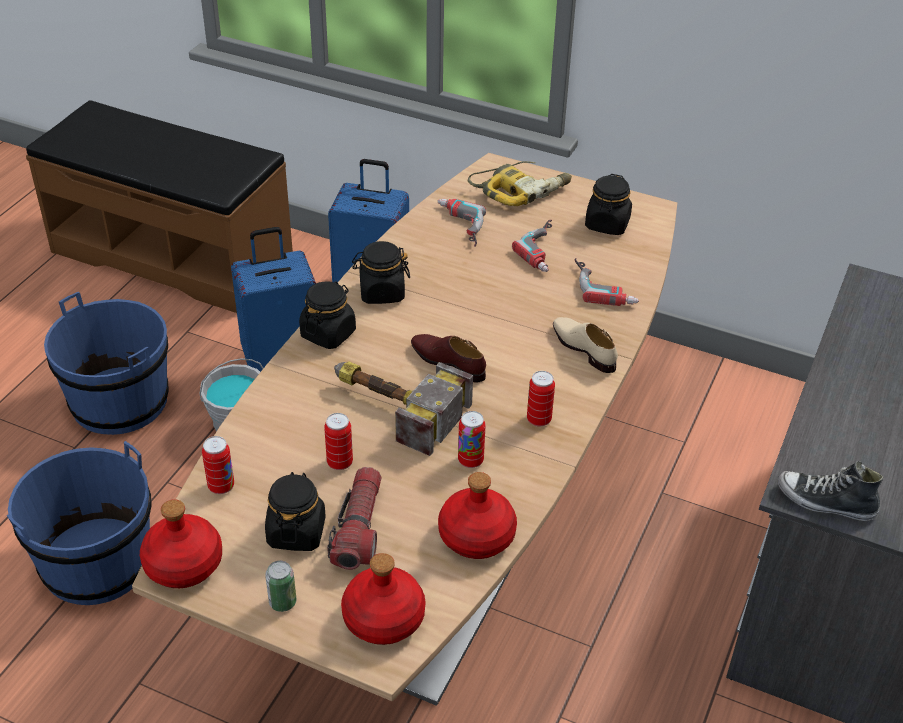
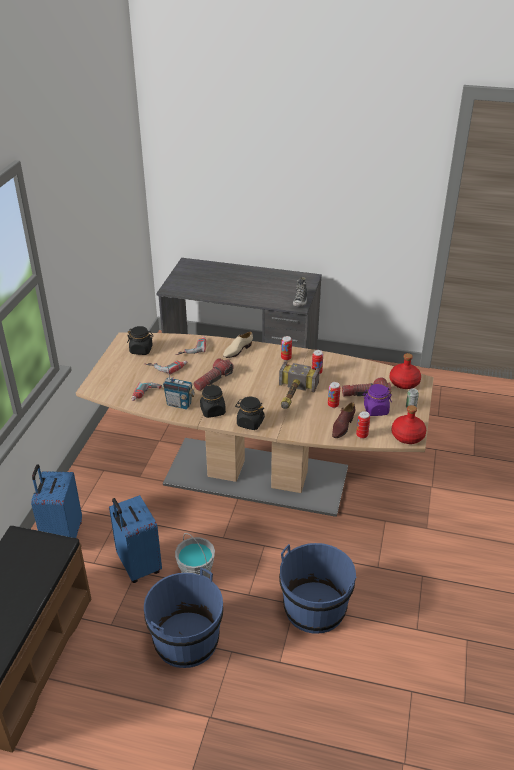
camera: 100 degrees left, 5 degrees down
black jar [265,472,326,551] -> purple jar [363,384,392,416]
brown shoe [411,334,486,382] -> brown shoe moved to [332,402,355,438]
red bottle [438,472,517,559] -> none
power drill [468,161,572,206] -> none
none -> radio [162,366,195,409]
none -> flashlight [193,358,234,391]

